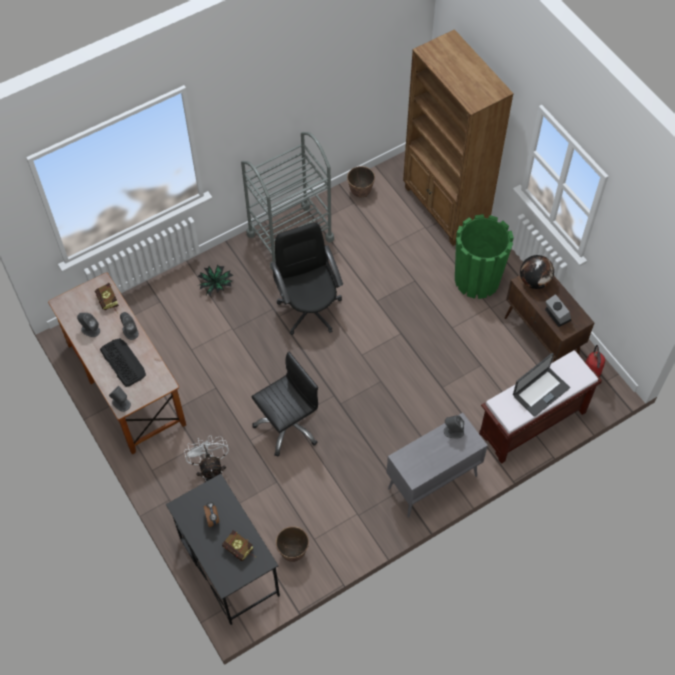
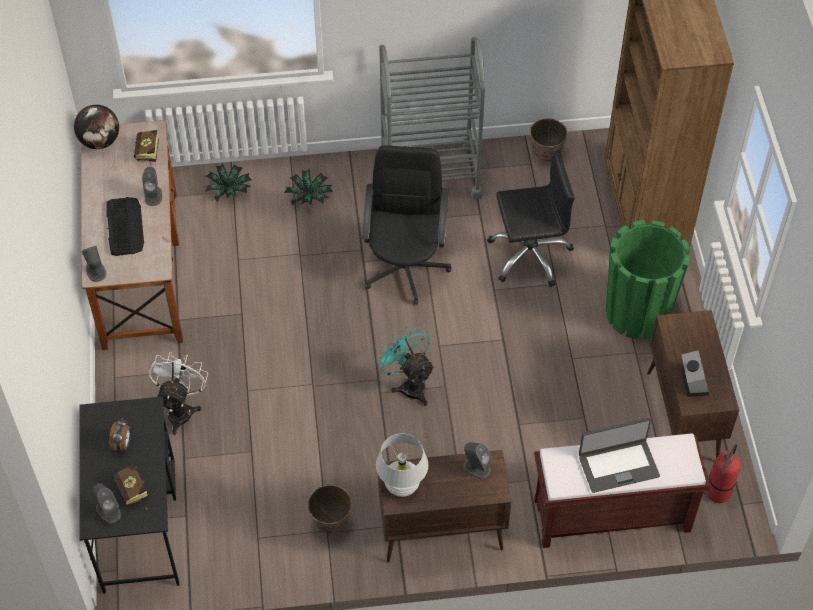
camera: 25 degrees right, 5 degrees down
grey speaker [77,313,100,337] -> grey speaker moved to [92,483,121,524]
black office chair [251,352,318,457] -> black office chair moved to [487,150,575,287]
planter [276,526,309,562] -> planter moved to [307,485,352,533]
grey cabinet [387,413,488,518] -> brown cabinet [378,450,511,562]
globe [520,255,554,289] -> globe moved to [74,105,119,149]
none -> potted plant [204,163,252,202]
none -> turquoise fan [376,326,435,406]
none -> white table lamp [376,433,428,497]

